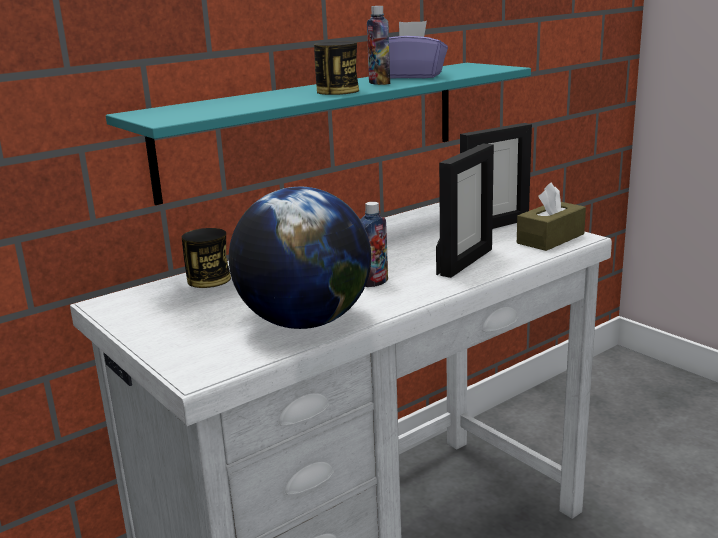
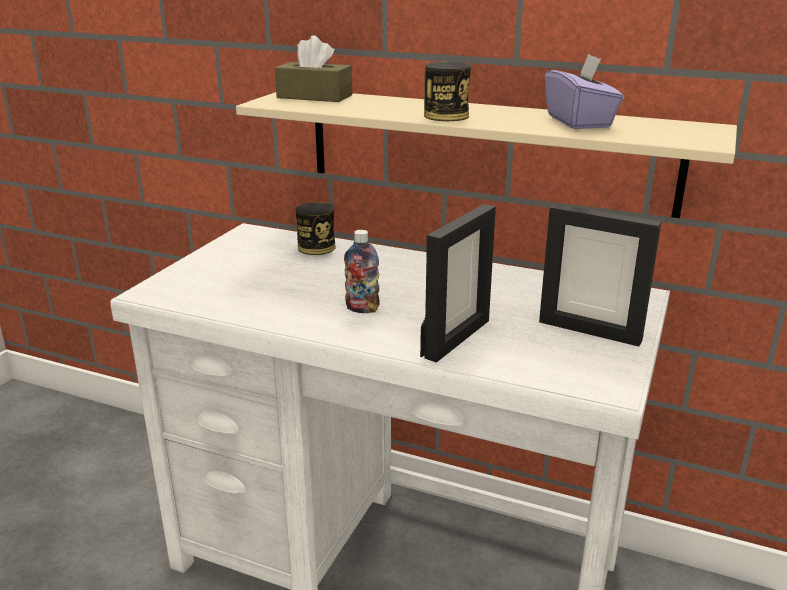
camera: 60 degrees right, 5 degrees up
turquoise shelf [106,63,531,205] -> beige shelf [236,92,737,218]
globe [229,187,371,329] -> none
bottle [367,6,390,85] -> none
picture frame [436,144,494,278] -> picture frame turned 60 degrees counterclockwise [420,204,496,363]
brown tissue box [517,182,586,251] -> brown tissue box moved to [275,35,352,102]

